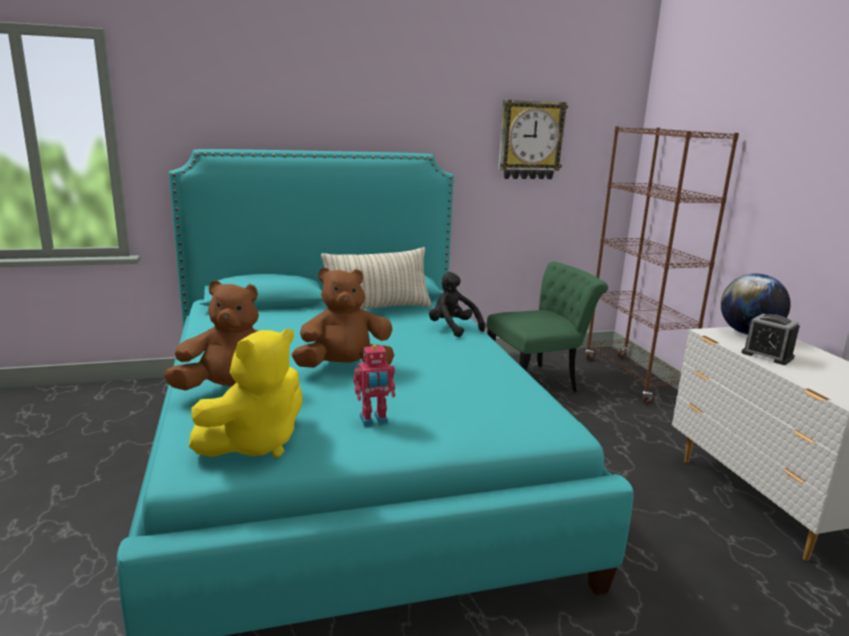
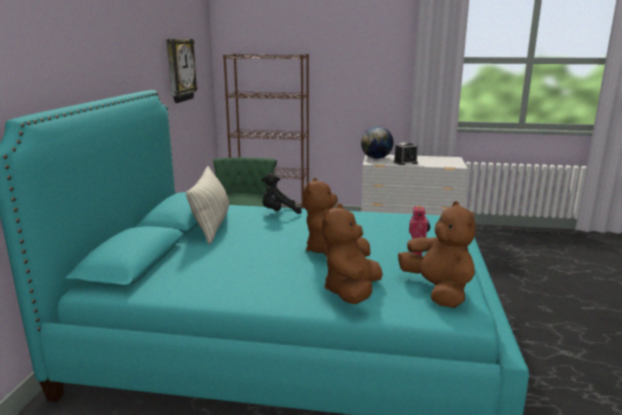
camera: 65 degrees left, 0 degrees up
yellow plush toy [189,329,303,458] -> brown plush toy [398,201,476,308]

